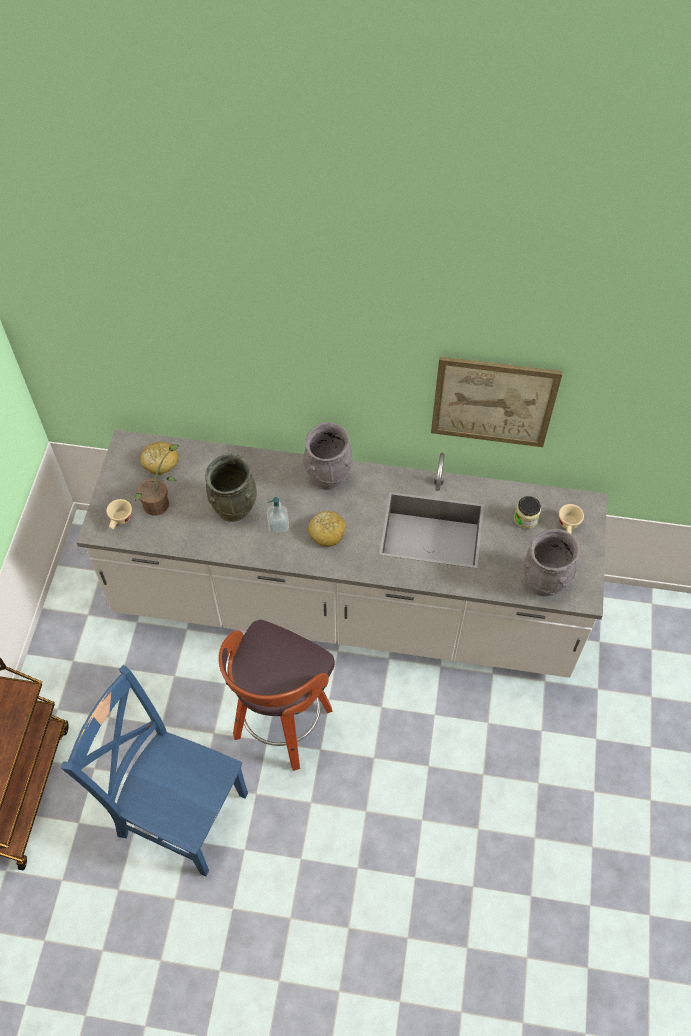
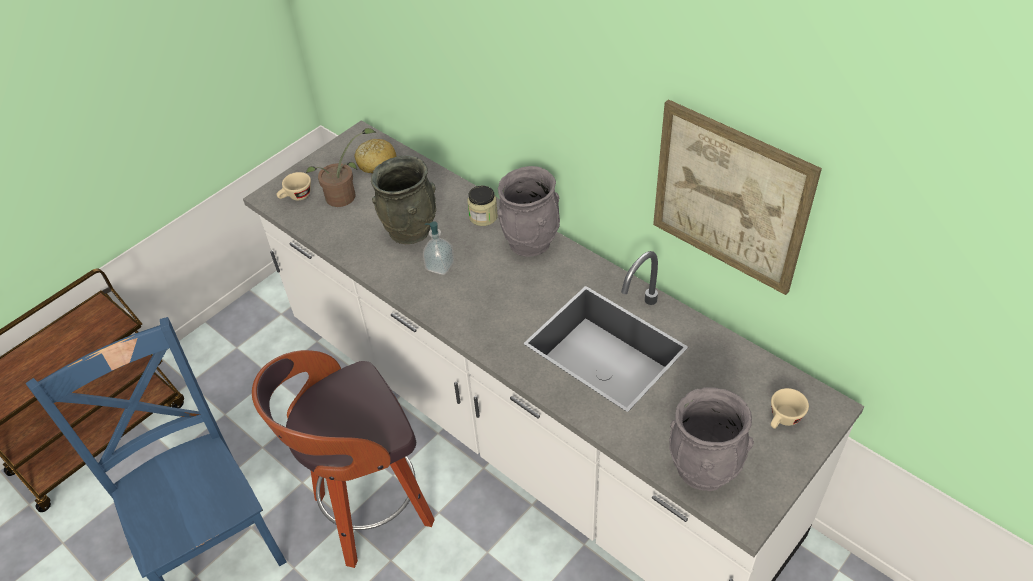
camera: 35 degrees right, 10 degrees down
bread [308,511,346,547] -> none
jar [514,496,541,529] -> jar moved to [467,186,498,226]

